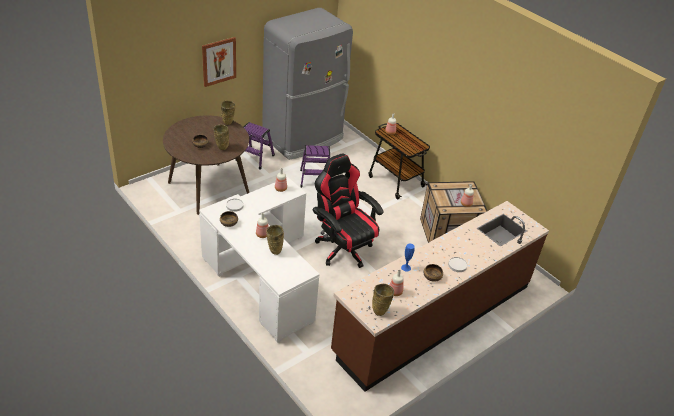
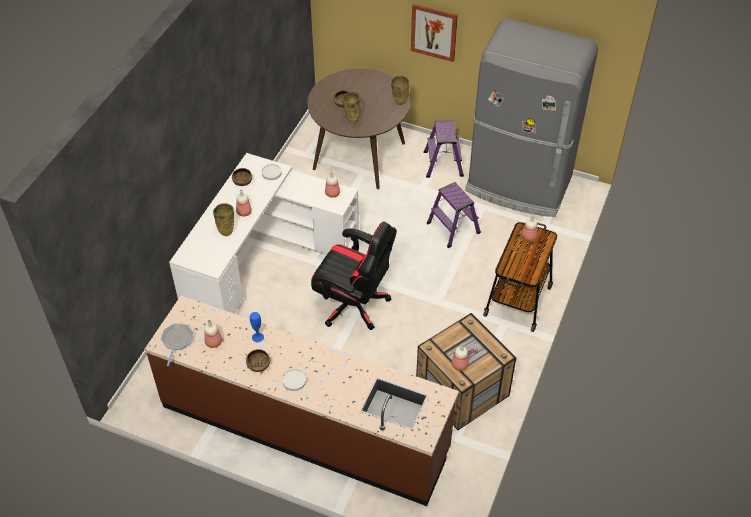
camera: 65 degrees right, 10 degrees up
black office chair [313,153,383,268] -> black office chair turned 90 degrees clockwise [311,221,397,330]
beige vase [372,284,394,316] -> frying pan [161,323,194,366]

